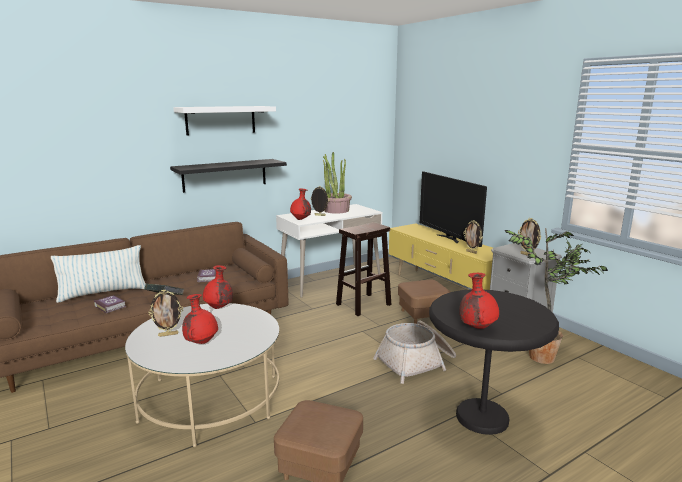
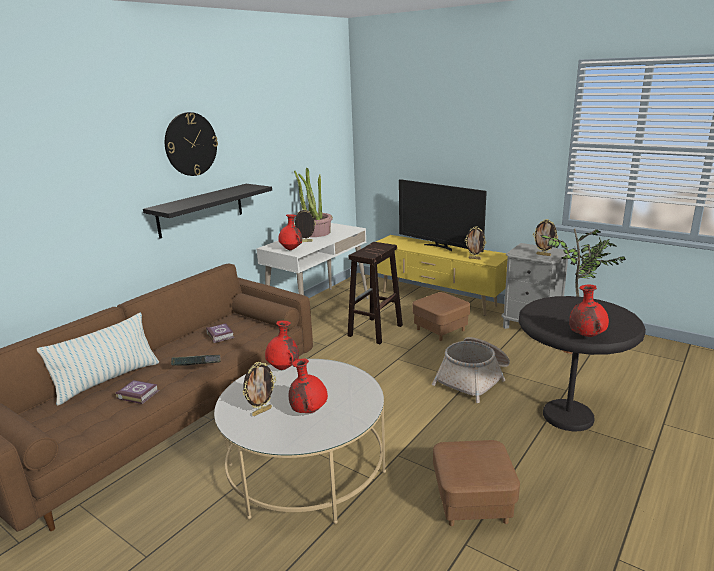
camera: 20 degrees left, 5 degrees up
white shelf [173,106,276,135] -> wall clock [165,112,218,176]

